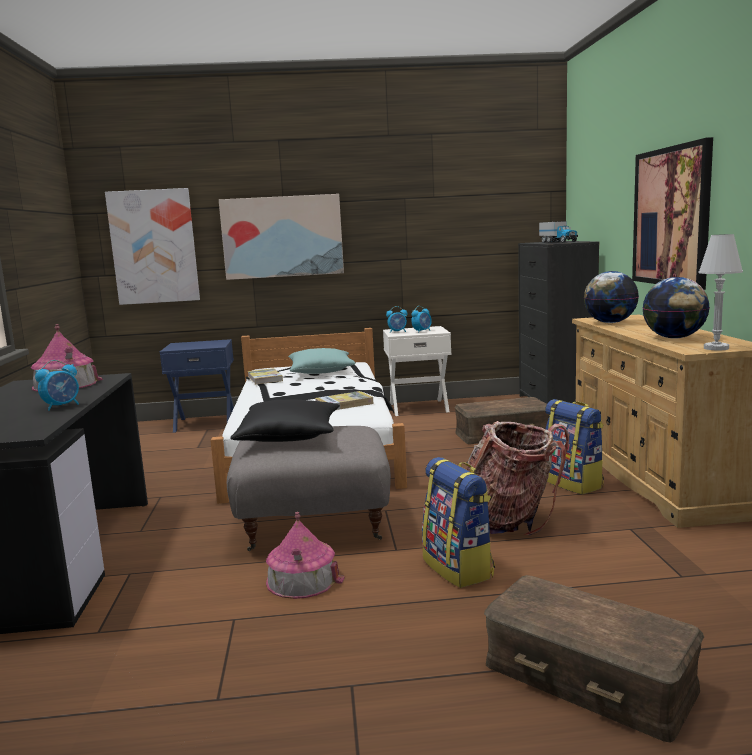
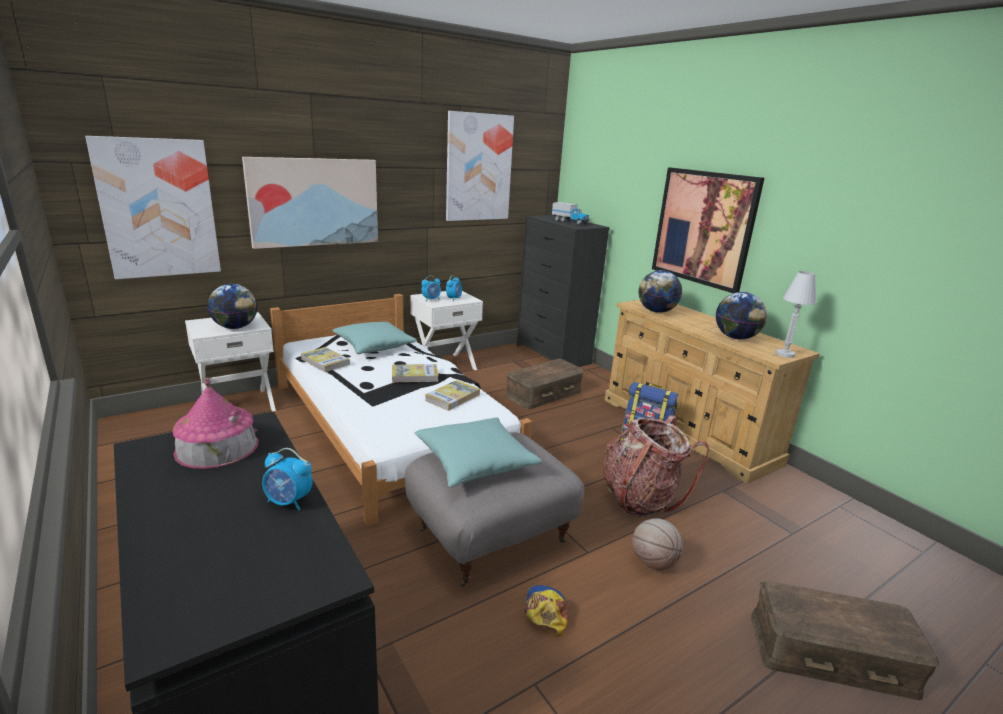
camera: 30 degrees left, 10 degrees up
alarm clock [35,360,79,411] -> alarm clock turned 90 degrees clockwise [262,448,313,510]
blue nightstand [160,339,234,433] -> white nightstand [185,312,276,412]
black pillow [230,400,340,442] -> turquoise pillow [415,417,542,488]
toy house [266,512,345,599] -> cap [524,585,568,637]
backpack [422,457,495,588] -> basketball [632,518,683,570]
none -> globe [208,284,257,329]
none -> book [392,364,439,383]
none -> picture [446,111,514,221]

